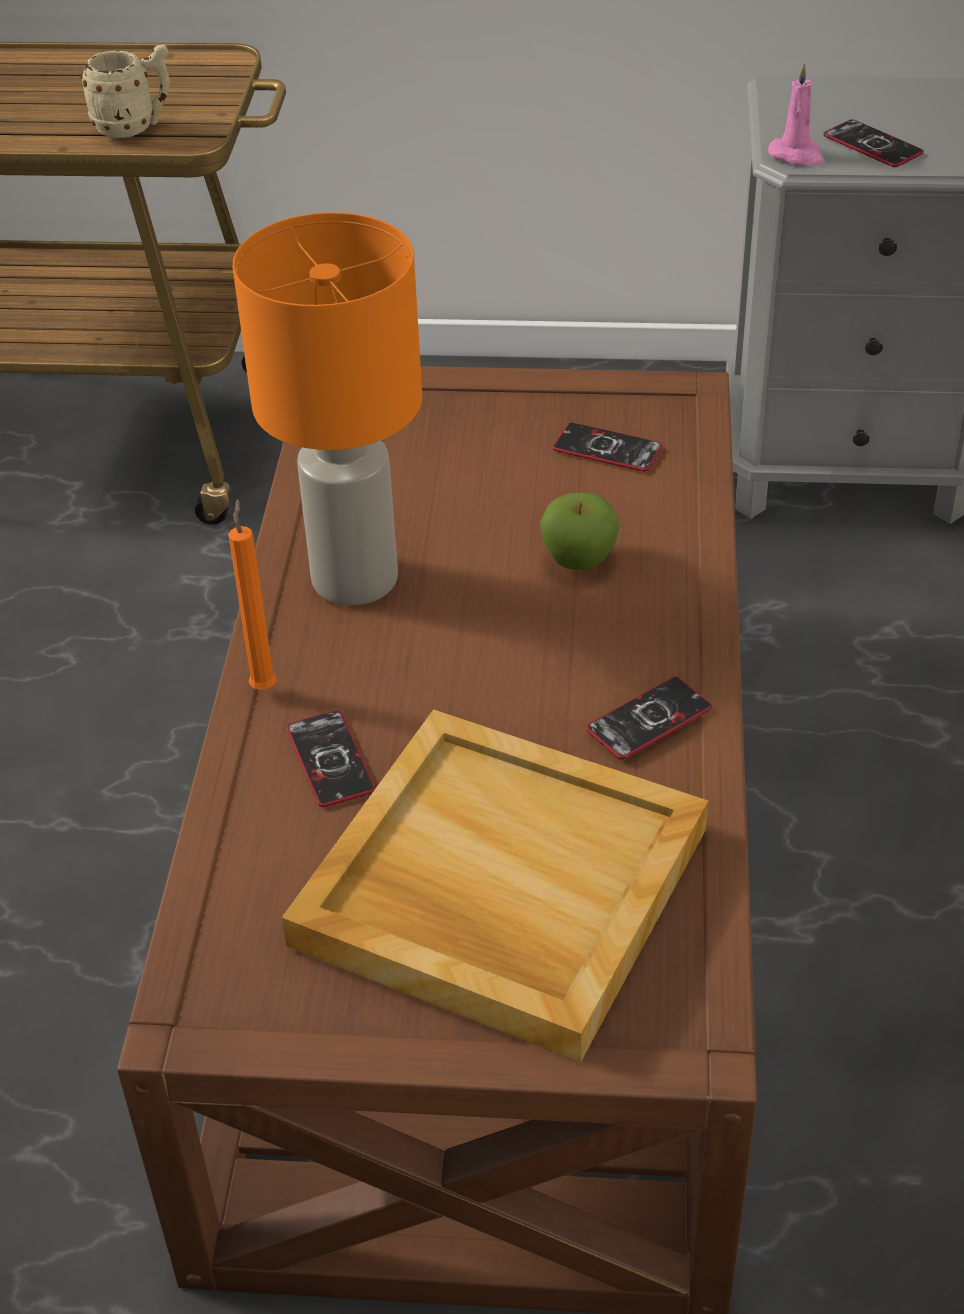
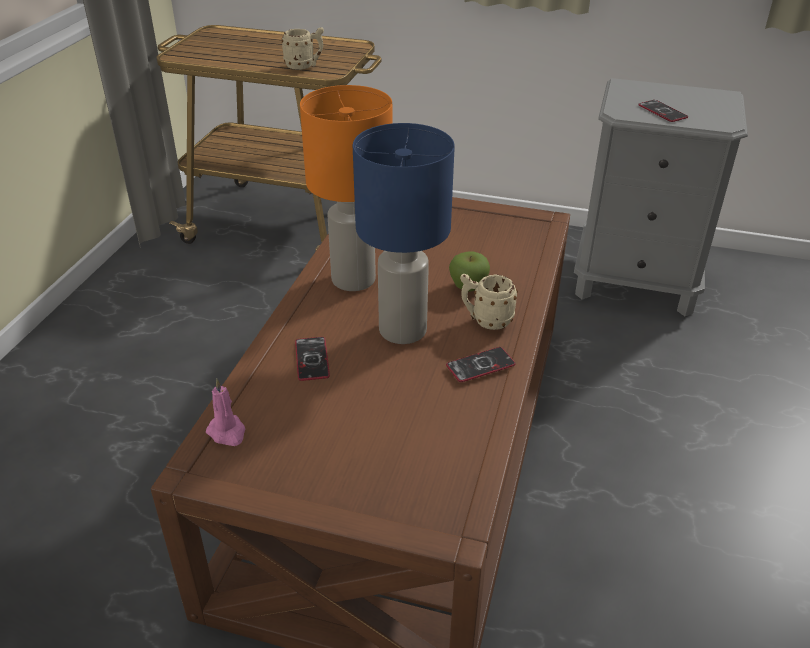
camera: 10 degrees right, 5 degrees down
orange candle [228,499,276,690] -> none
beige tray [282,709,708,1063] -> none
phone [553,423,663,472] -> none
pink candle [768,63,825,165] -> pink candle moved to [206,379,245,446]
none -> blue table lamp [353,123,455,344]
none -> beige mug [460,274,518,330]

